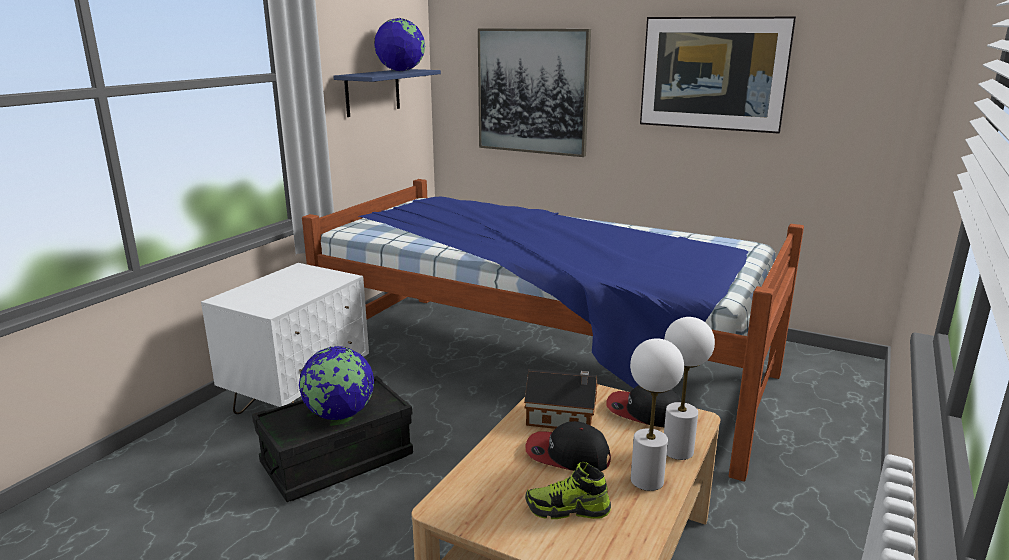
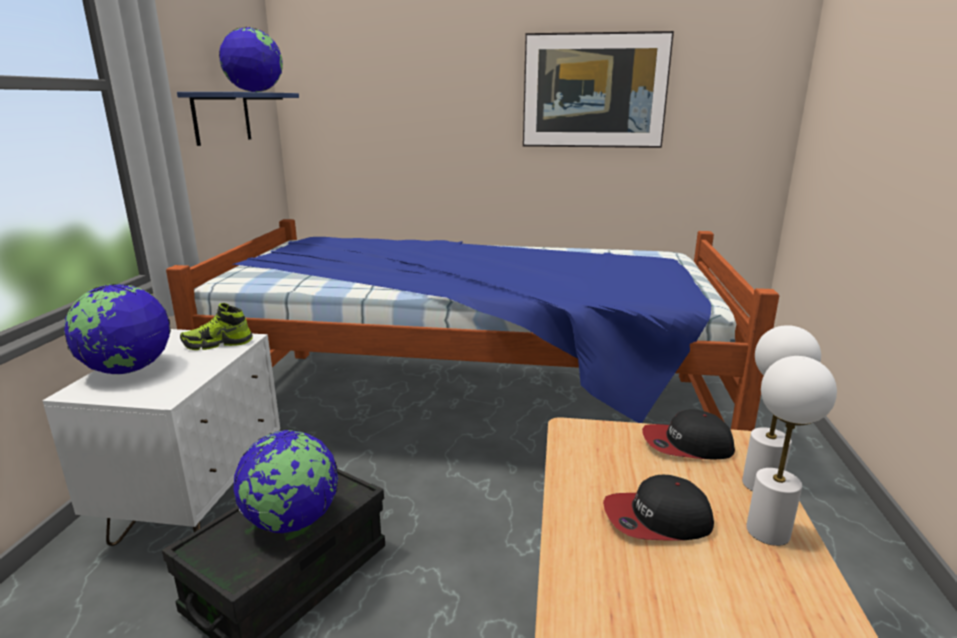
camera: 20 degrees left, 0 degrees up
picture [478,28,591,157] -> none
toy house [524,369,598,429] -> none
shoe [525,462,611,519] -> shoe moved to [180,303,253,350]
none -> globe [64,284,171,374]

